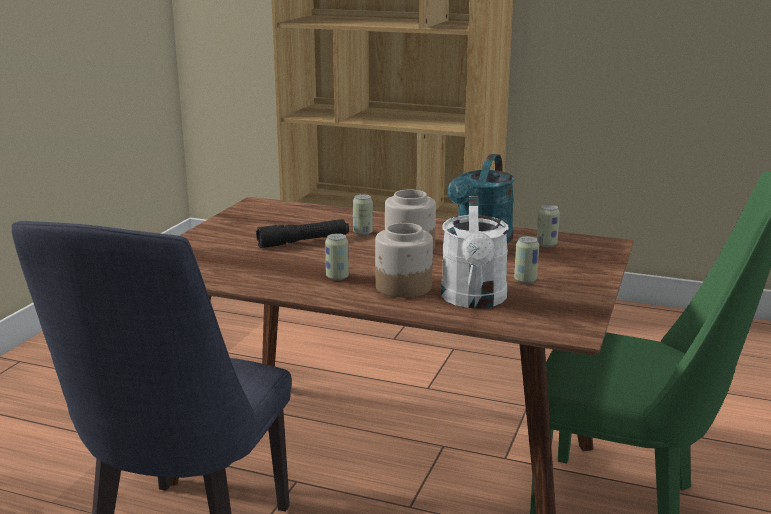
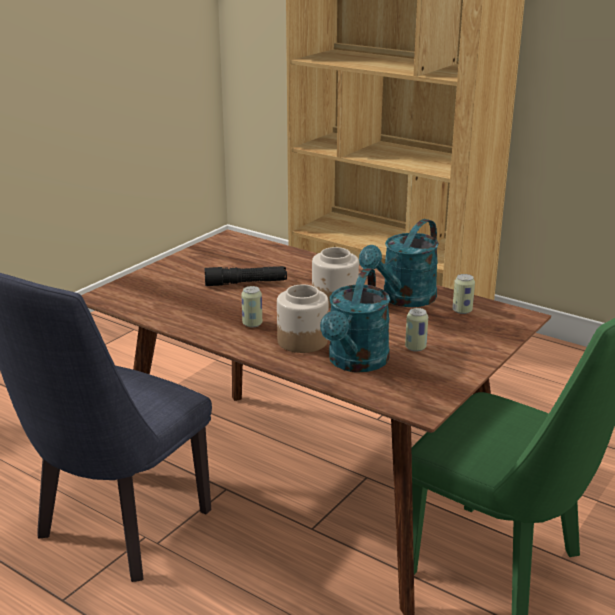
camera: 15 degrees right, 5 degrees up
can [353,194,373,235] -> none
white watering can [441,196,509,308] -> turquoise watering can [320,268,390,372]

